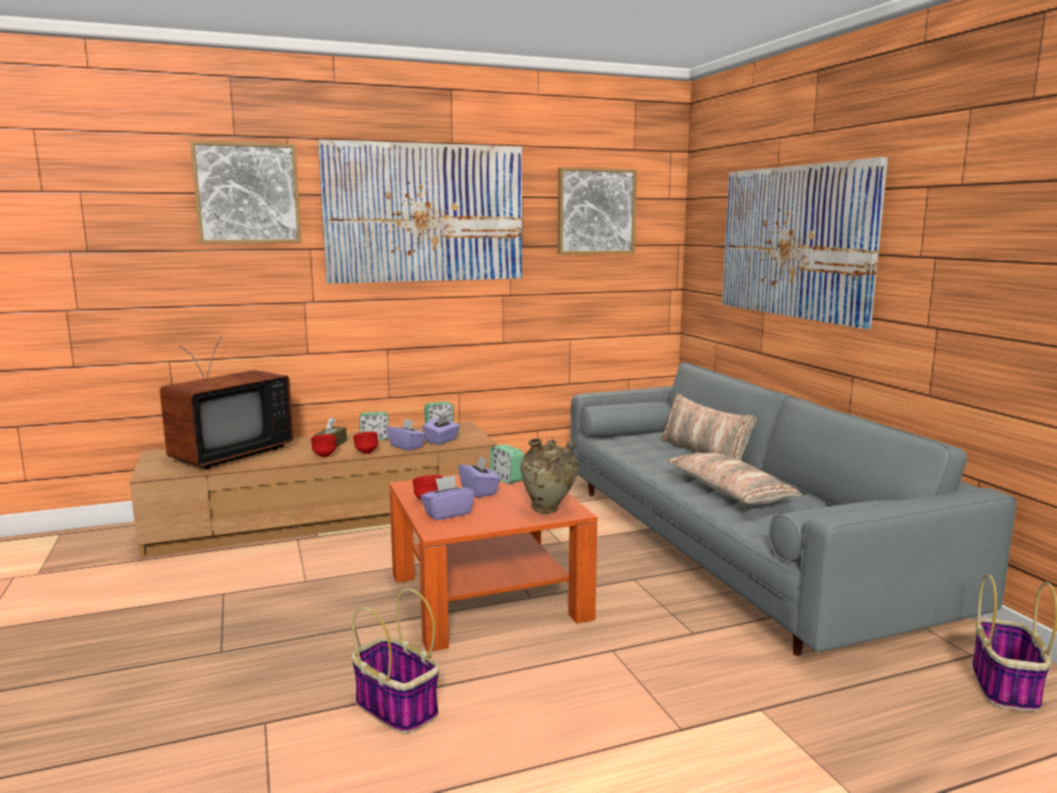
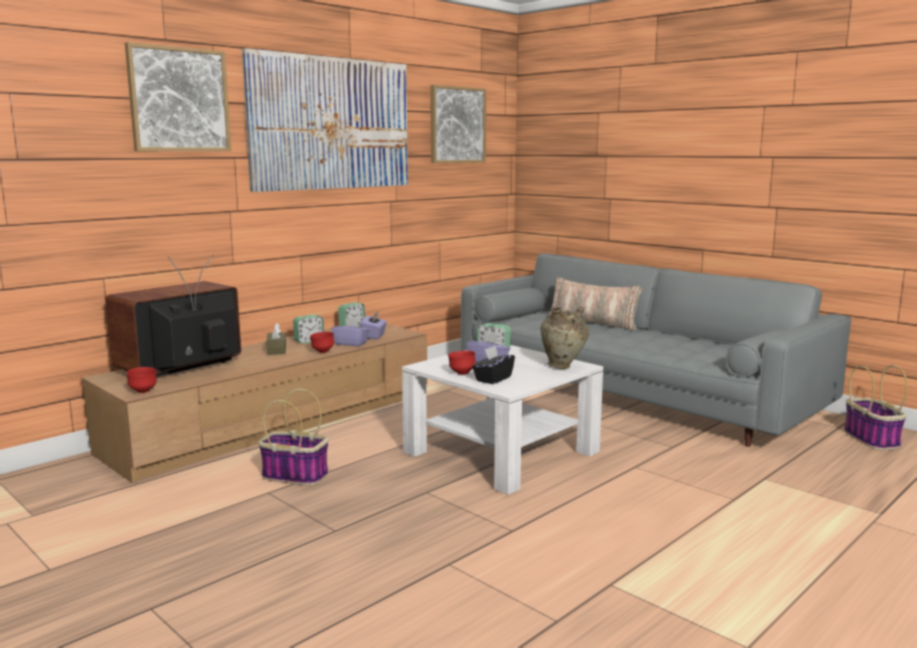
camera: 25 degrees left, 0 degrees up
television [160,336,293,469] -> television turned 150 degrees counterclockwise [105,255,241,377]
red bowl [311,434,337,457] -> red bowl moved to [126,367,157,393]
basket [351,588,439,734] -> basket moved to [258,389,328,485]
orange coffee table [389,475,597,652] -> white coffee table [402,345,603,495]
purple tissue box [421,475,475,520] -> black tissue box [472,346,515,384]
pillow [668,452,802,505] -> none
picture [722,157,888,329] -> none

